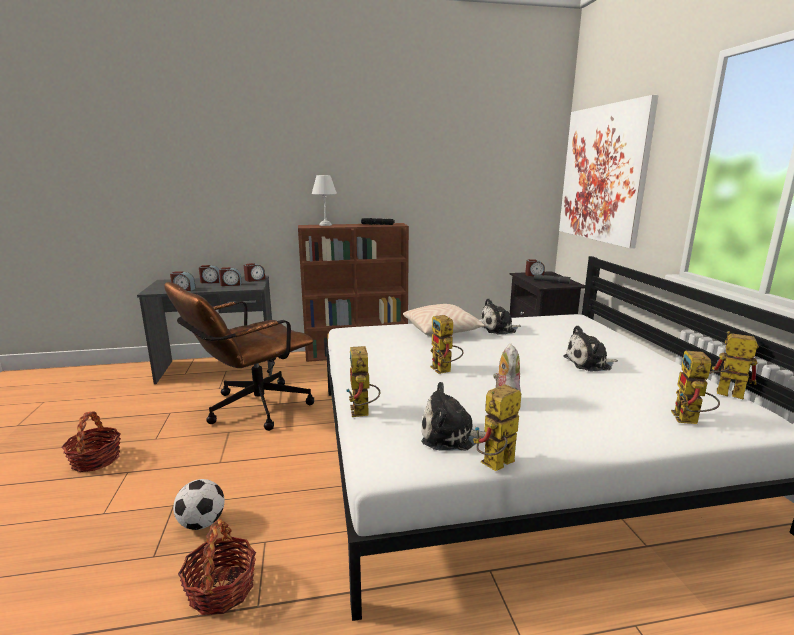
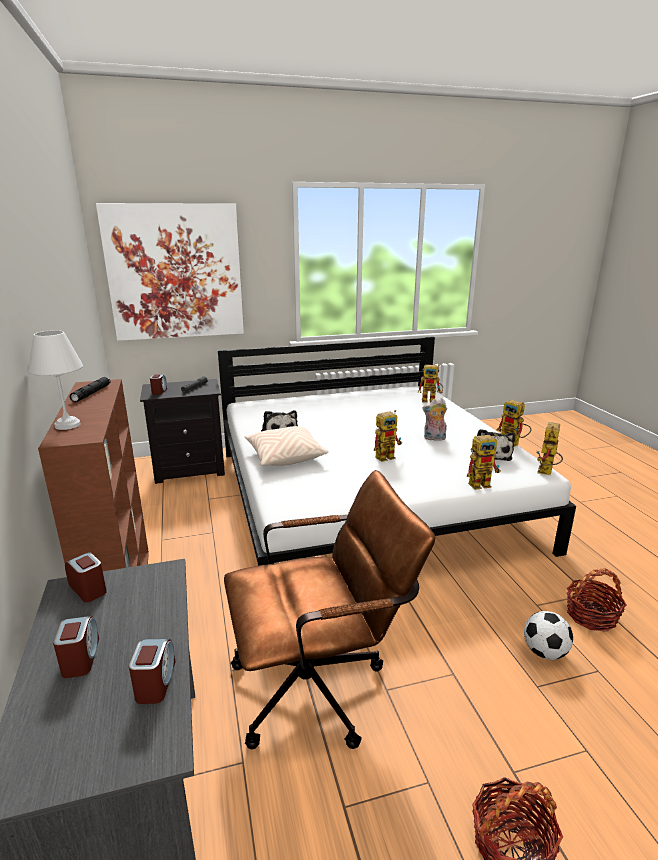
camera: 95 degrees left, 5 degrees up
brown office chair [164,282,314,431] -> brown office chair turned 60 degrees counterclockwise [224,470,436,750]
alarm clock [219,267,242,286] -> none
plush toy [563,326,618,371] -> none
toy robot [709,331,759,400] -> toy robot moved to [537,422,563,475]

